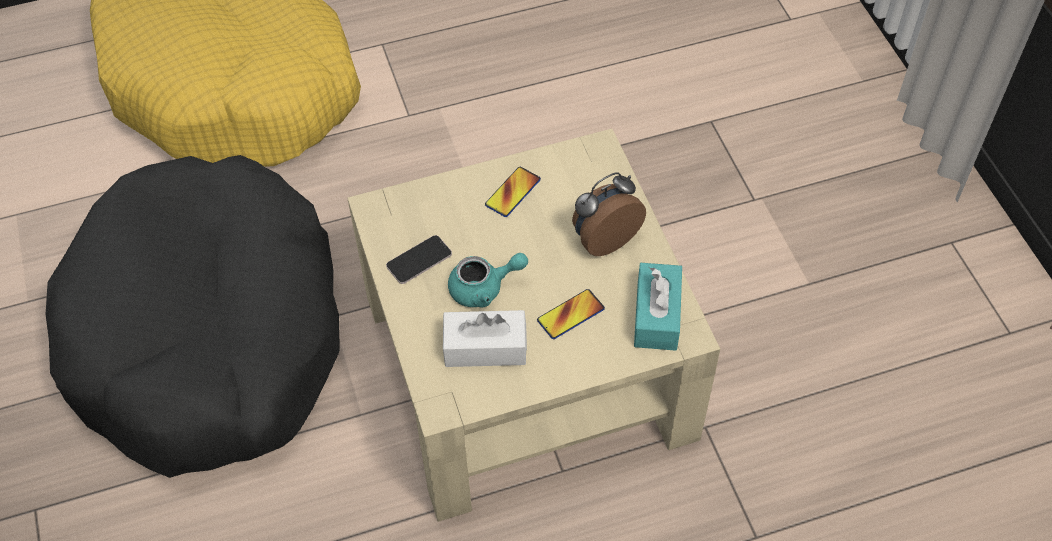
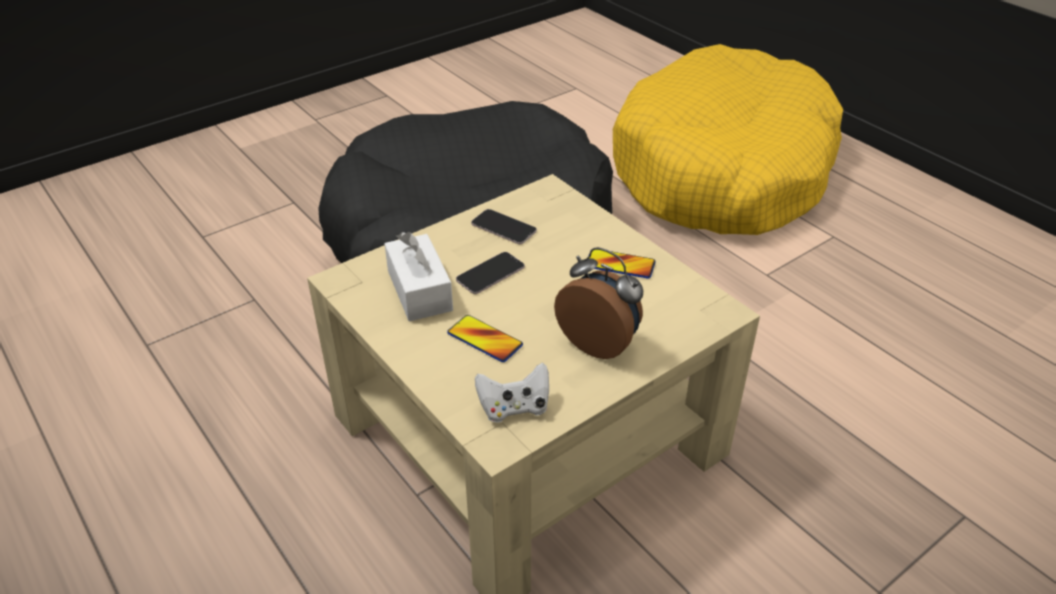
camera: 70 degrees right, 15 degrees down
turquoise teapot [448,253,528,308] -> phone [456,252,525,294]
turquoise tissue box [634,263,682,351] -> white game controller [475,363,549,423]

